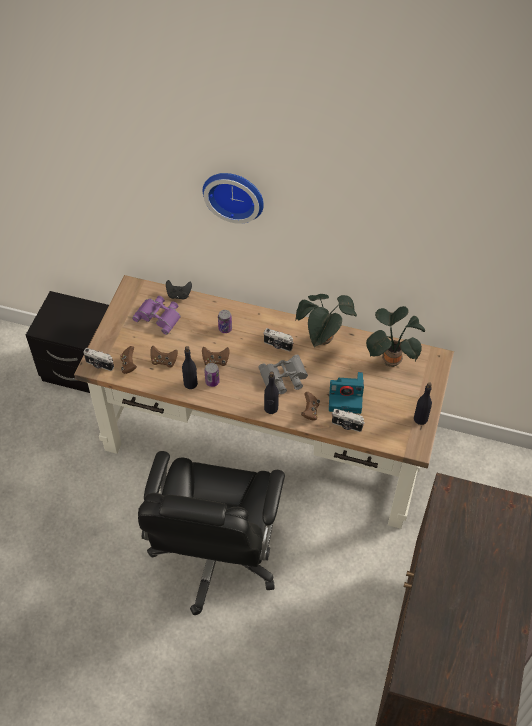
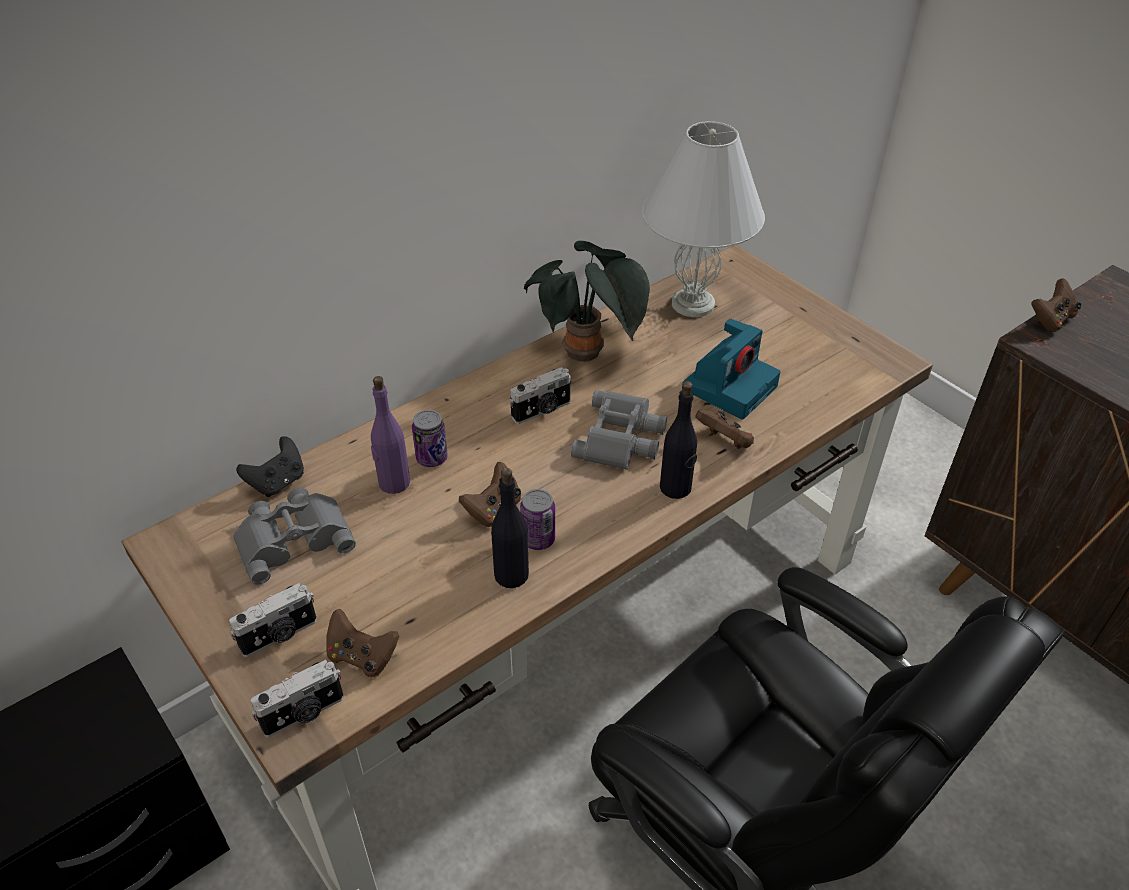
camera: 55 degrees left, 10 degrees down
purple binoculars [132,296,181,335] -> grey binoculars [233,488,356,585]
brown game controller [151,346,178,368] -> brown game controller moved to [1032,278,1081,332]
wall clock [203,173,264,224] -> none
camera [332,409,365,432] -> camera moved to [229,583,317,657]
potted plant [366,306,425,367] -> white table lamp [642,121,765,317]
black bottle [414,382,432,425] -> none
none -> purple bottle [371,376,410,494]

